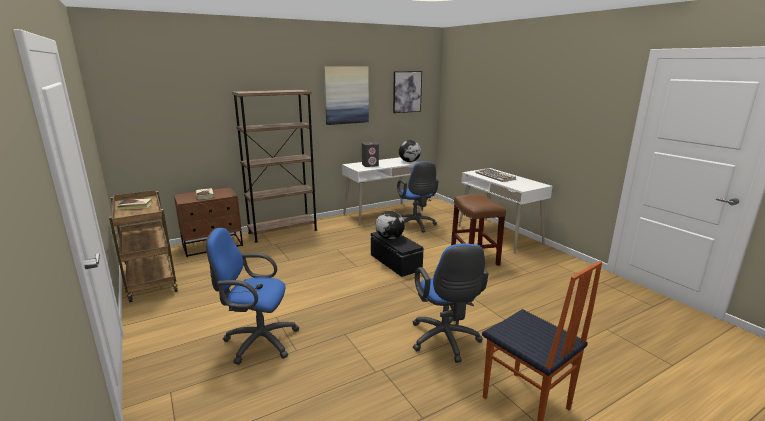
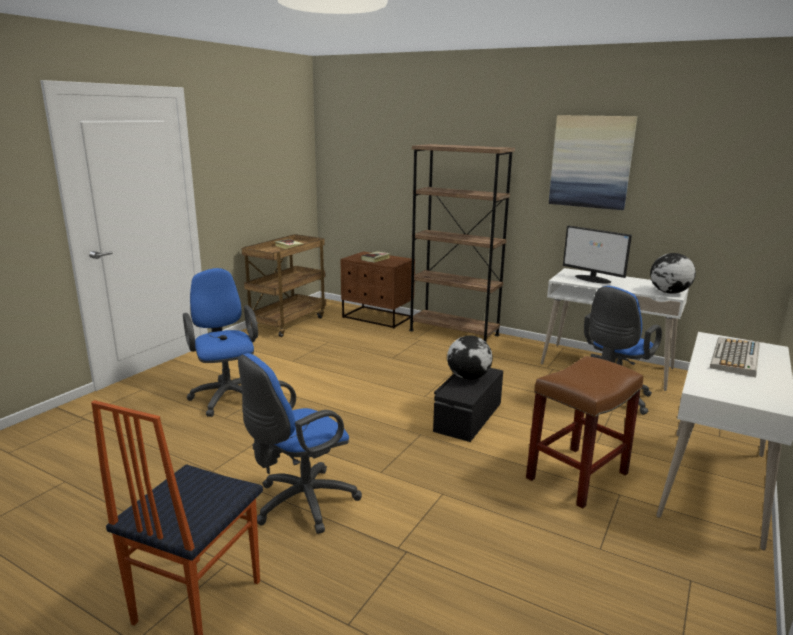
camera: 60 degrees right, 0 degrees up
grey speaker [362,142,379,167] -> monitor [563,225,632,283]
picture [393,71,422,113] -> none

